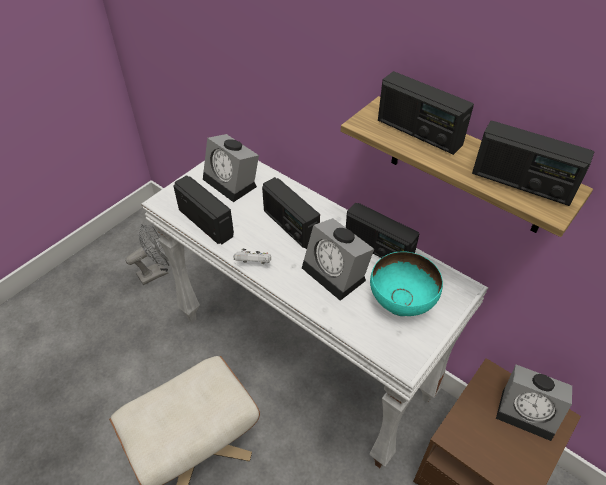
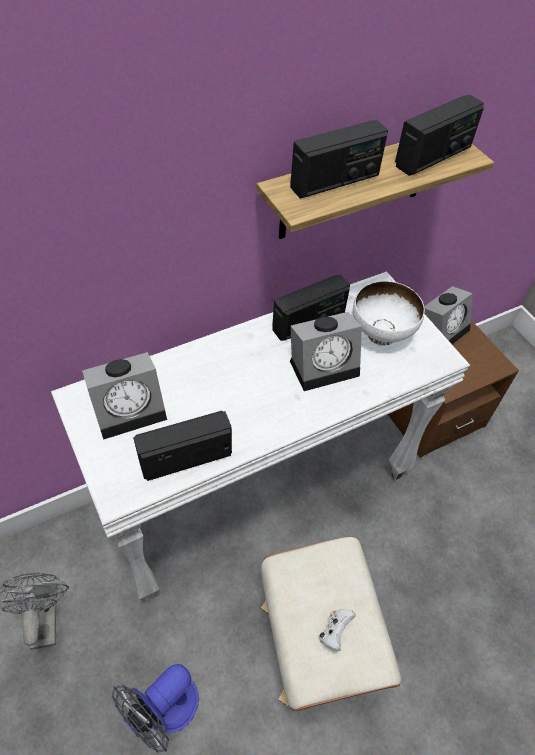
camera: 70 degrees left, 5 degrees up
white game controller [234,248,271,264] -> white game controller moved to [319,609,356,651]
radio [262,177,320,249] -> none
turquoise bowl [370,251,443,316] -> white bowl [353,281,425,346]
none -> fan [112,664,199,753]

